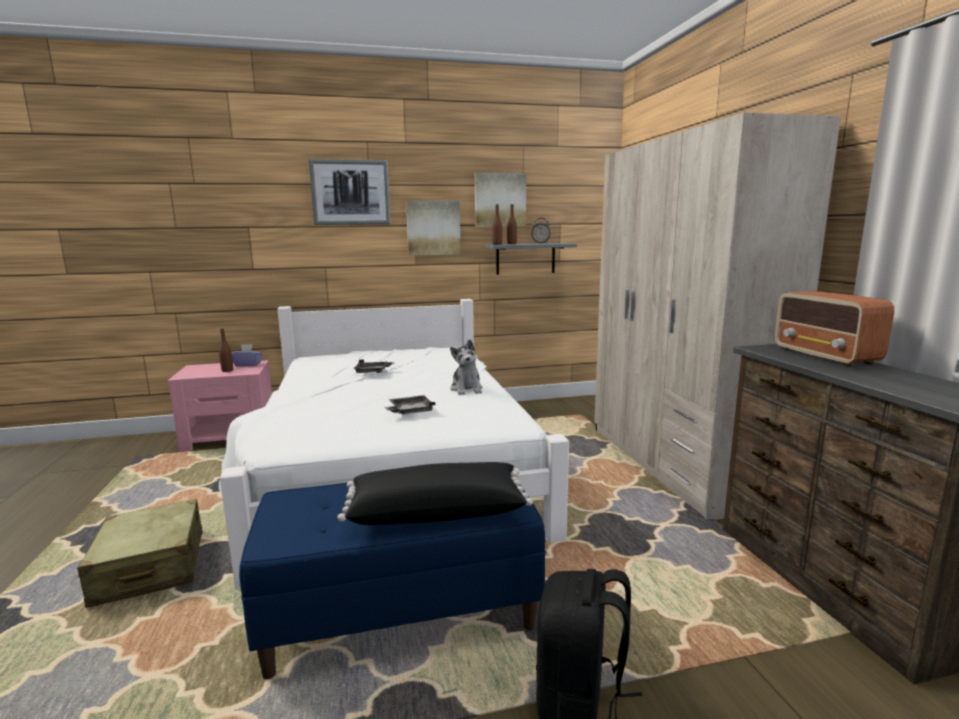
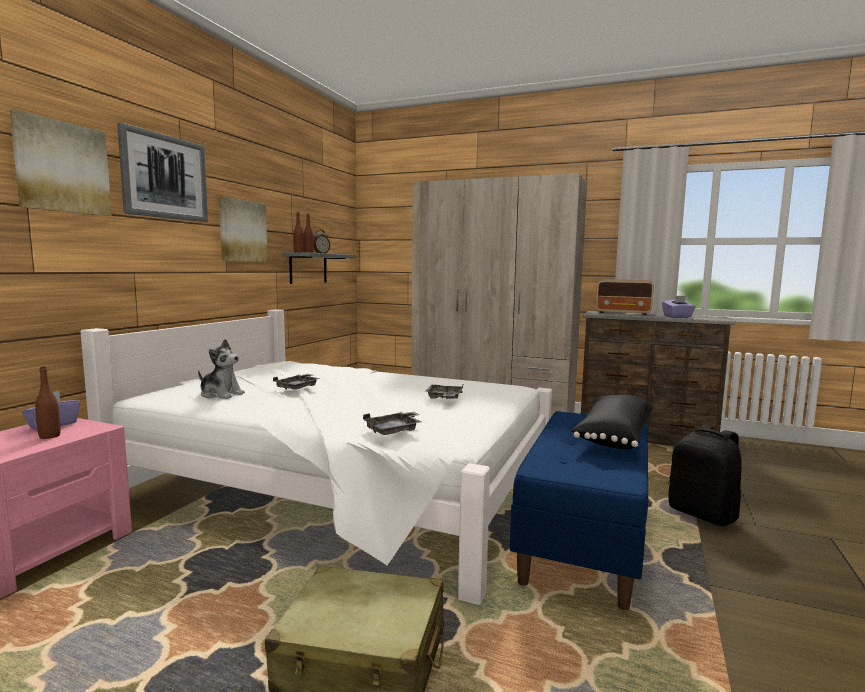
camera: 55 degrees left, 5 degrees down
plush toy [450,339,483,395] -> plush toy moved to [198,339,245,399]
picture [475,172,526,227] -> picture moved to [10,109,112,216]
none -> grey tray [363,412,421,435]
none -> purple tissue box [662,296,696,317]

